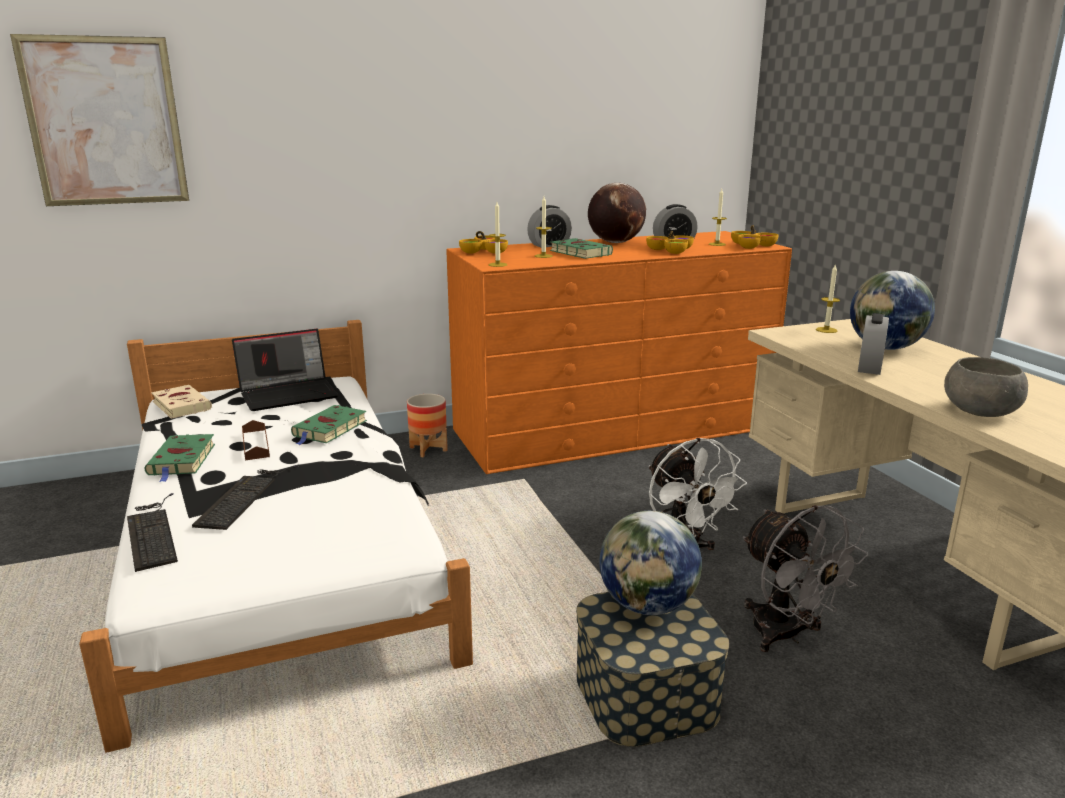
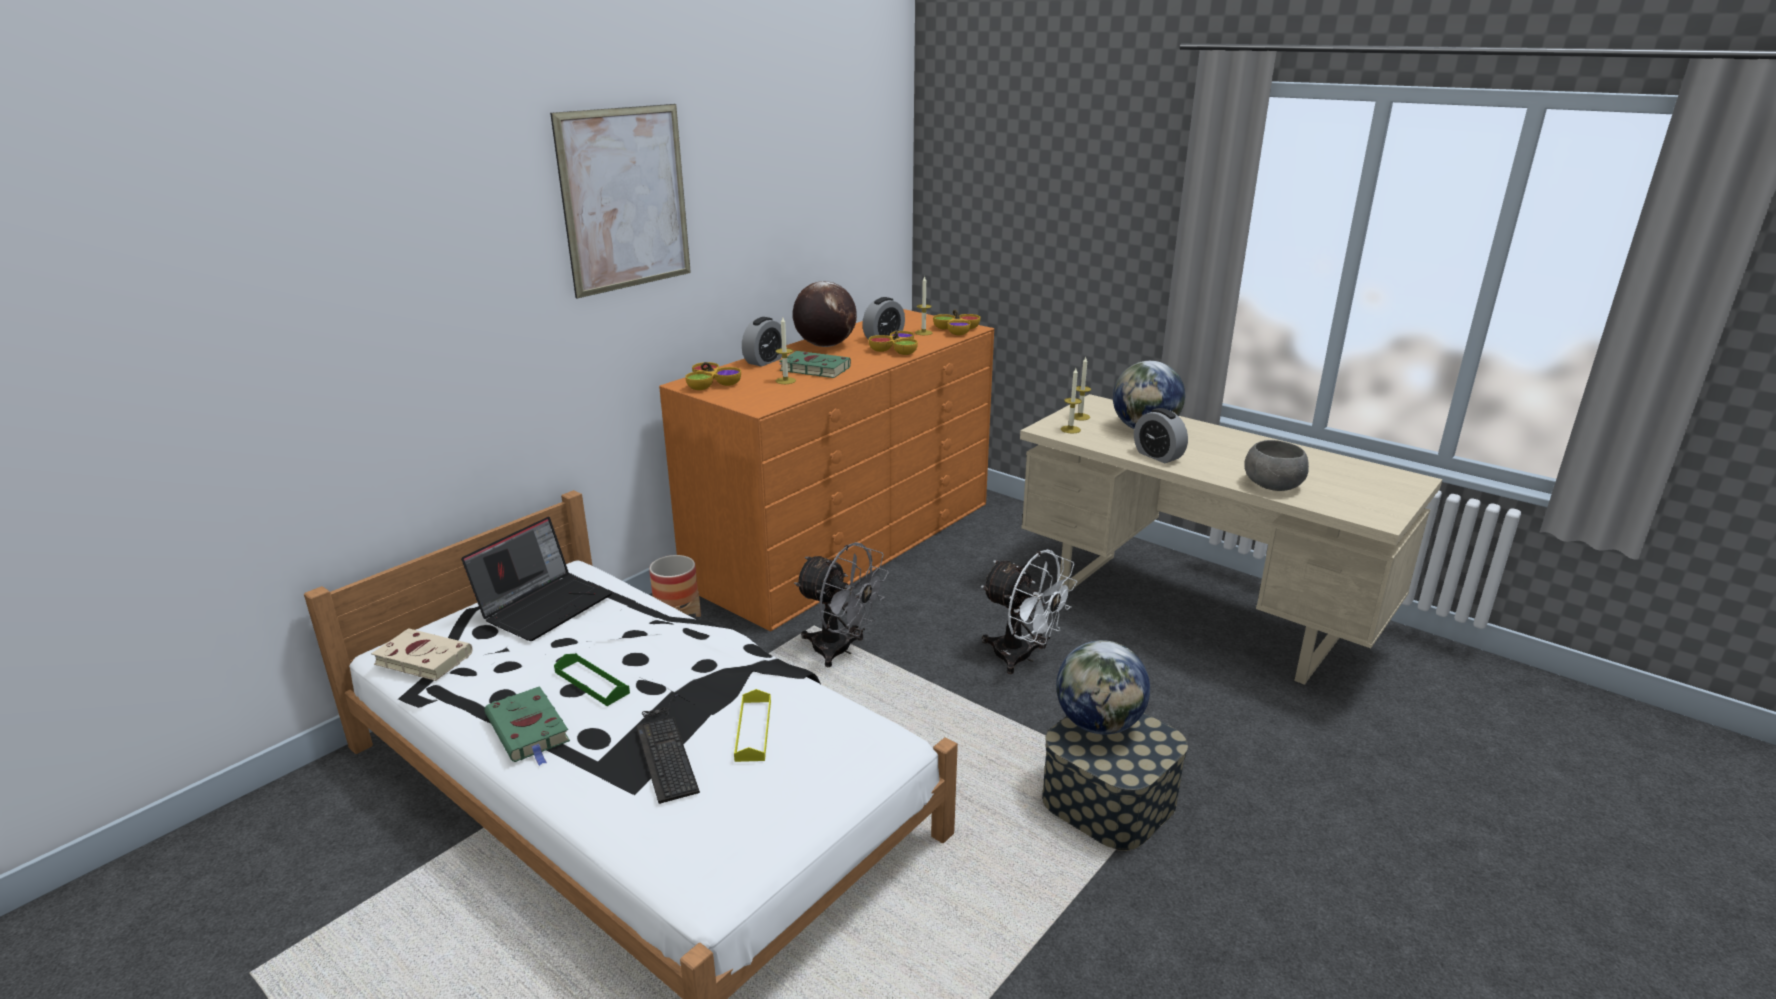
camera: 30 degrees left, 5 degrees up
picture [10,34,189,206] -> picture moved to [550,104,691,298]
keyboard [127,493,178,572] -> none
brown tray [242,420,270,460] -> green tray [554,654,630,706]
green book [291,405,367,445] -> none
candle [488,202,507,267] -> candle moved to [1061,368,1082,434]
grey fan [743,505,868,652] -> grey fan moved to [794,542,889,667]
alarm clock [858,313,889,375] -> alarm clock turned 150 degrees clockwise [1134,408,1188,463]
none -> yellow tray [734,689,771,762]

